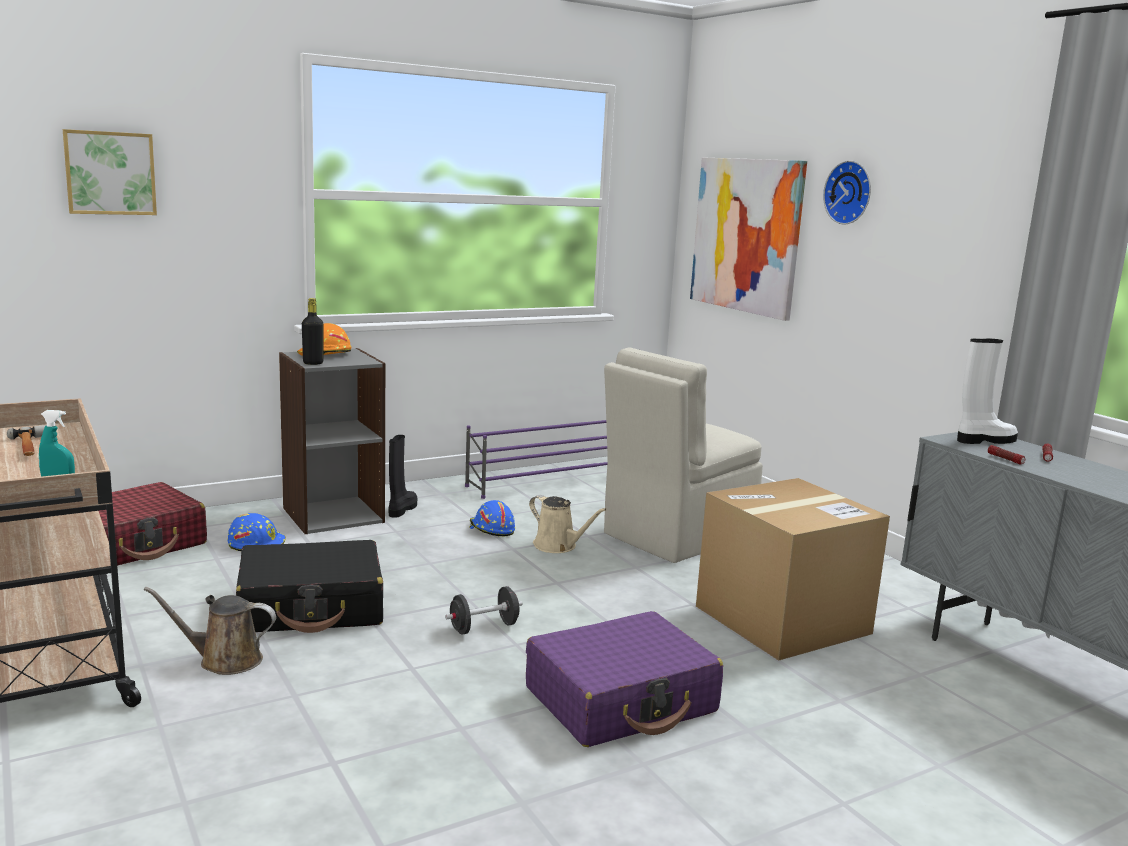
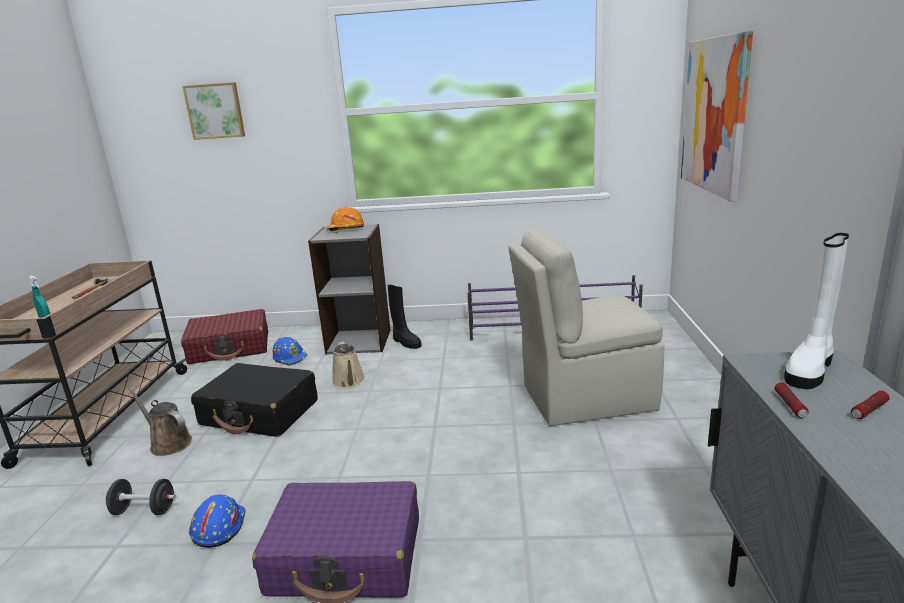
camera: 35 degrees right, 5 degrees up
black bottle [302,298,324,365] -> none
black boot [388,435,417,518] -> black boot turned 90 degrees clockwise [388,285,422,349]
black dumbbell [445,586,523,635] -> black dumbbell moved to [105,479,176,515]
blue hard hat [469,500,515,536] -> blue hard hat moved to [189,495,246,548]
beige watering can [529,495,607,553] -> beige watering can moved to [332,341,365,388]
cardboard box [696,478,890,661] -> none
wall clock [823,161,871,225] -> none
white boot [957,339,1018,444] -> white boot turned 120 degrees clockwise [784,233,849,389]

